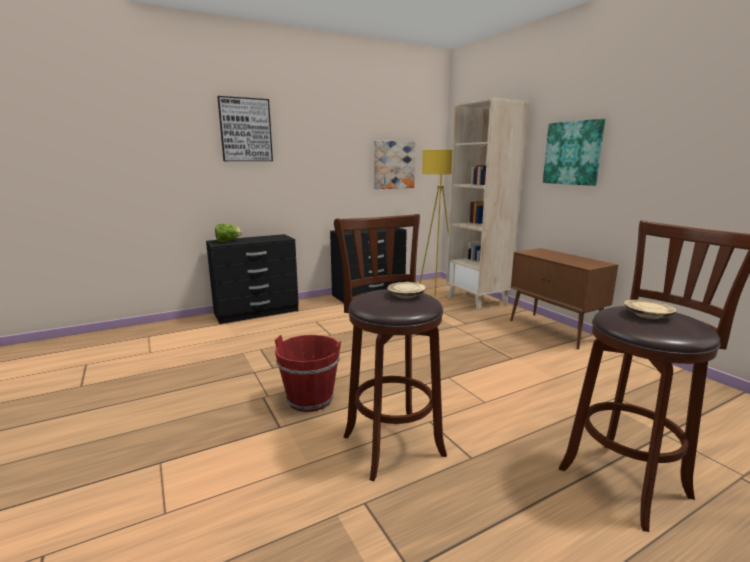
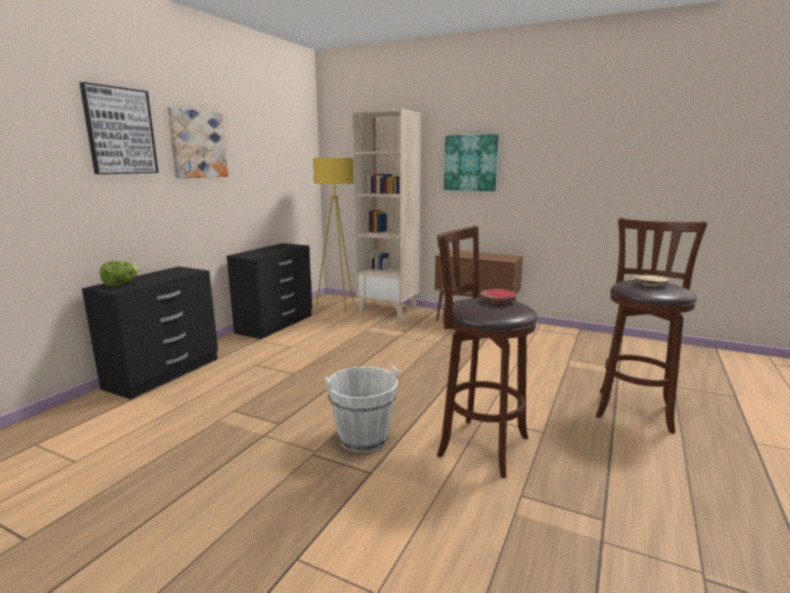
camera: 35 degrees left, 0 degrees up
red bucket [275,335,341,412] -> white bucket [325,366,398,452]
picture [374,141,415,189] -> picture moved to [167,107,228,178]
beige plate [387,282,425,299] -> red plate [480,289,517,304]

